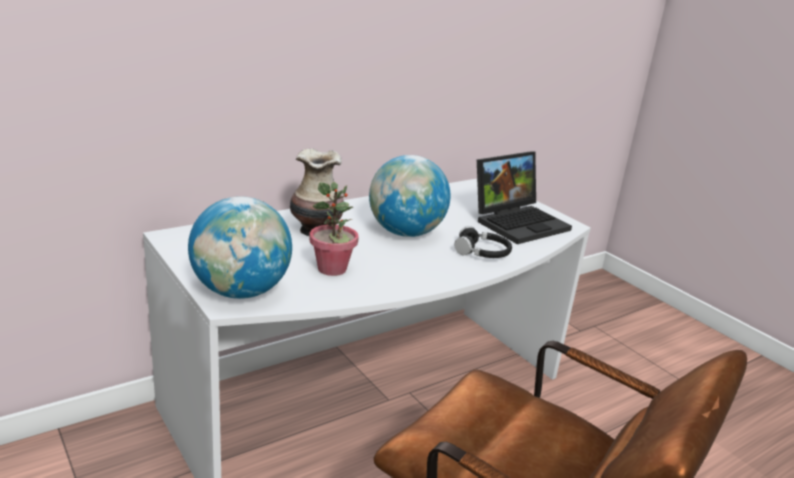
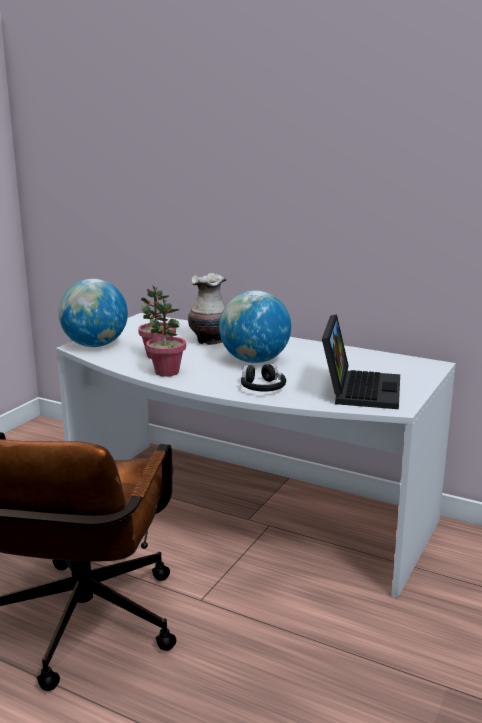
camera: 65 degrees right, 5 degrees down
laptop [477,151,572,244] -> laptop turned 105 degrees counterclockwise [322,314,400,409]
none -> potted plant [146,298,186,377]

